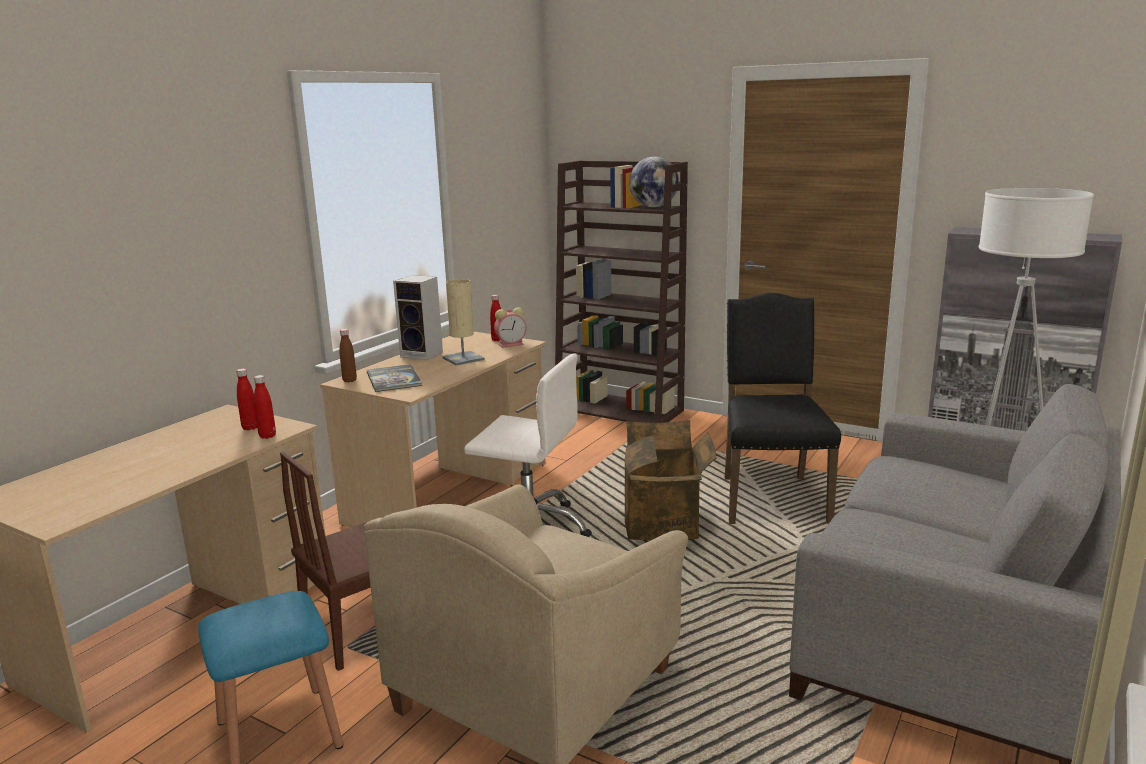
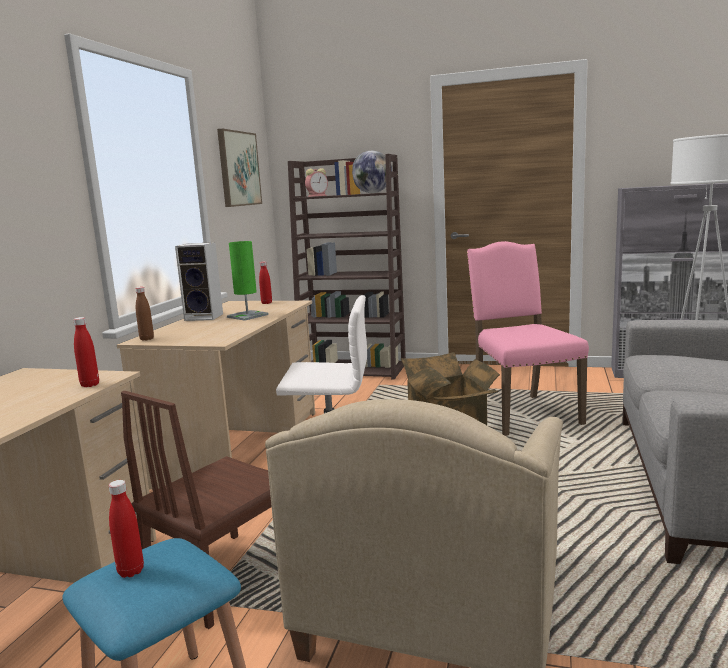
camera: 15 degrees left, 5 degrees down
red bottle [236,369,257,430] -> red bottle moved to [109,480,144,578]
book [367,364,422,392] -> none
beige table lamp [442,279,485,366] -> green table lamp [227,241,269,321]
alarm clock [494,307,526,348] -> alarm clock moved to [305,168,328,197]
black chair [725,293,841,524] -> pink chair [467,241,589,436]
none -> picture [217,129,262,207]

